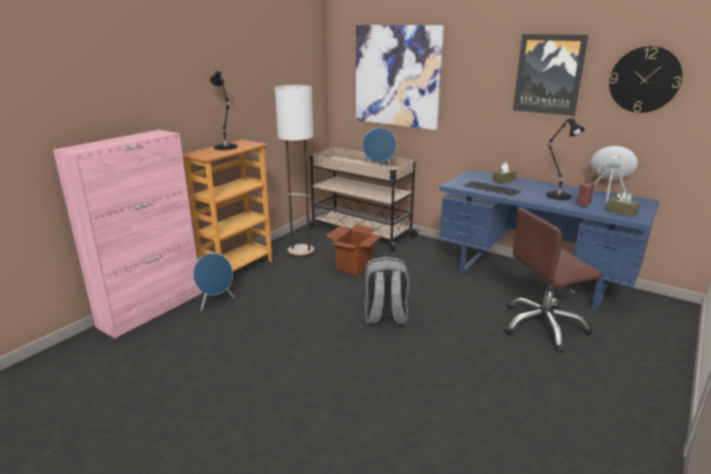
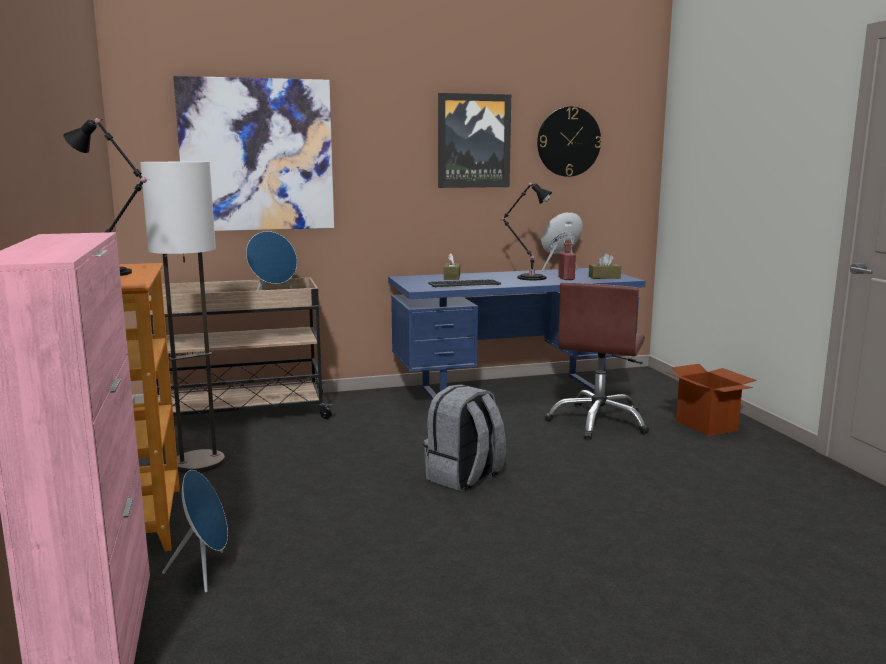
camera: 50 degrees left, 10 degrees down
cardboard box [325,224,383,275] -> cardboard box moved to [666,364,757,436]

